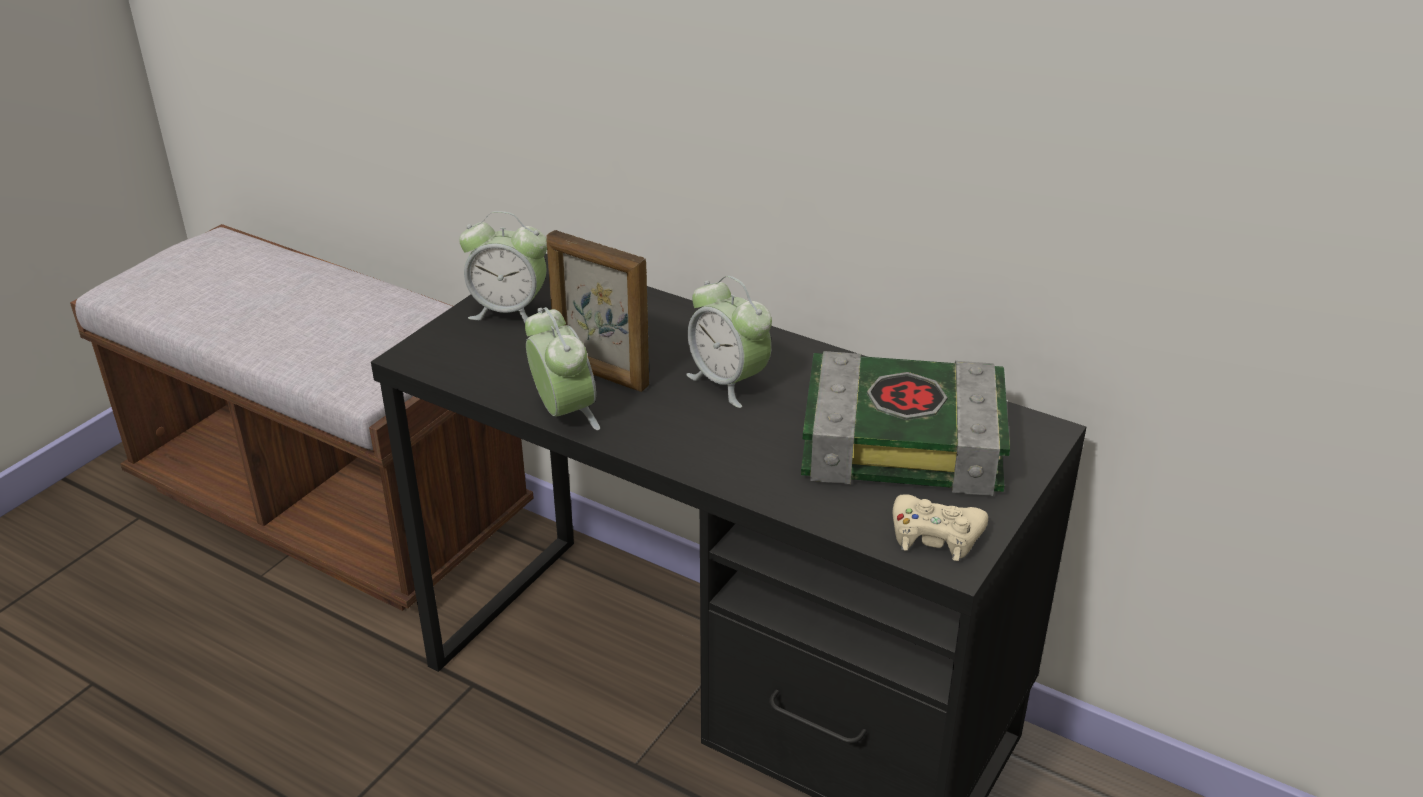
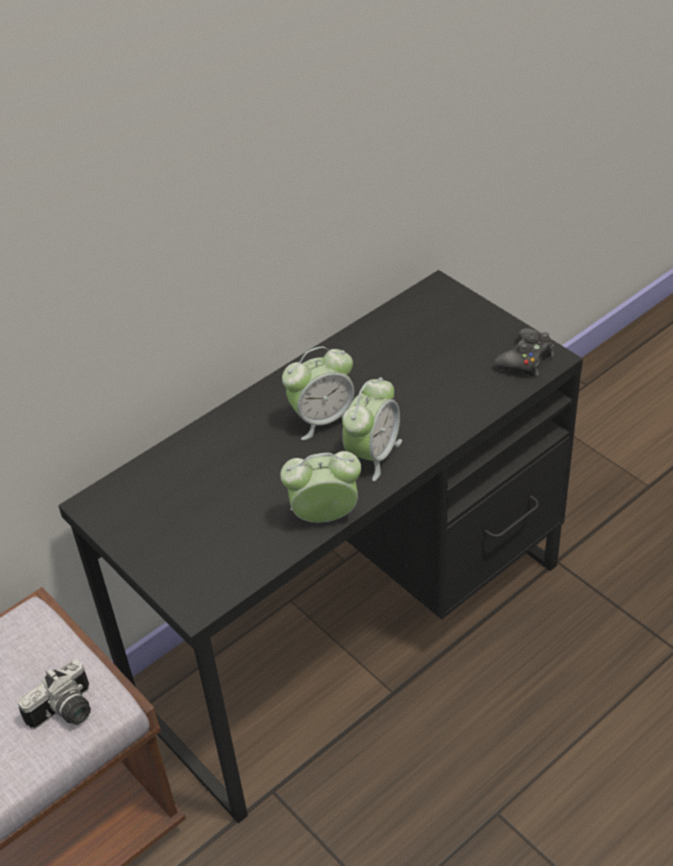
camera: 70 degrees left, 10 degrees up
alarm clock [459,211,547,323] -> alarm clock moved to [342,377,402,481]
picture frame [546,230,649,392] -> none
book [801,351,1010,496] -> none
beige game controller [893,494,988,561] -> black game controller [494,328,554,376]
none -> camera [18,660,91,729]

